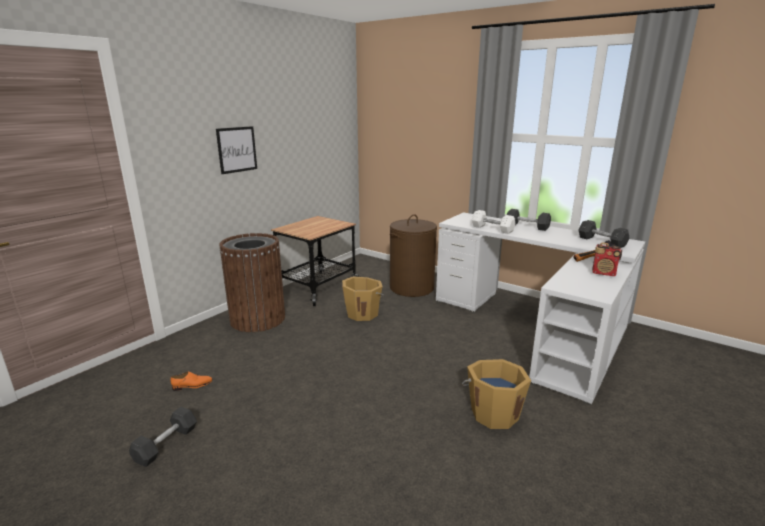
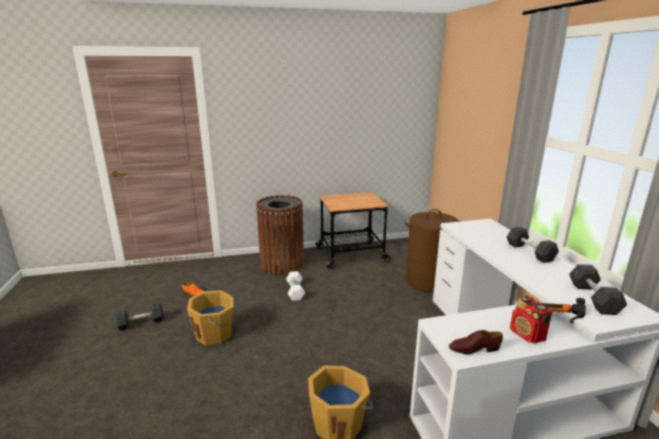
camera: 40 degrees right, 0 degrees up
picture [216,126,257,174] -> none
orange bucket [342,276,385,321] -> orange bucket moved to [187,290,234,346]
white dumbbell [472,210,516,234] -> white dumbbell moved to [286,271,305,301]
none -> brown shoe [449,330,503,354]

